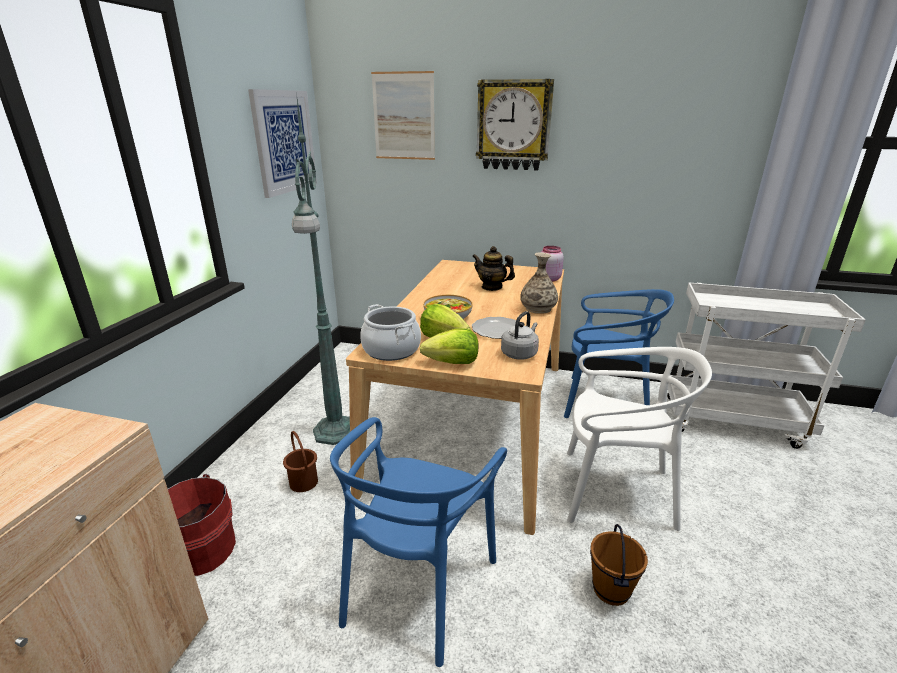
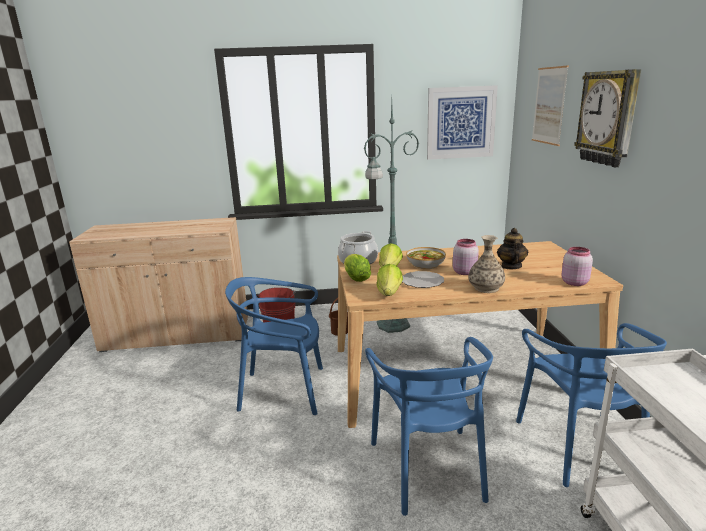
camera: 70 degrees right, 5 degrees down
grey kettle [501,311,539,360] -> lettuce [377,264,403,296]
white chair [567,347,712,531] -> blue chair [365,337,493,516]
brown bucket [590,524,648,606] -> none
none -> pink jar [453,239,479,275]

